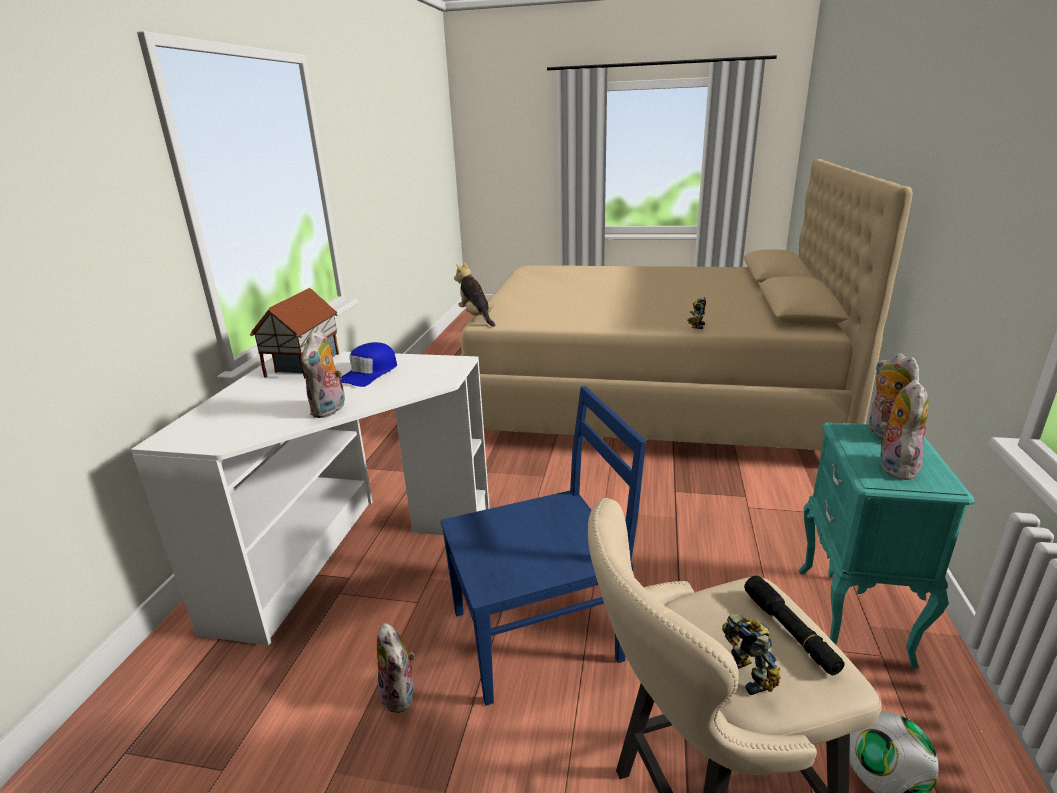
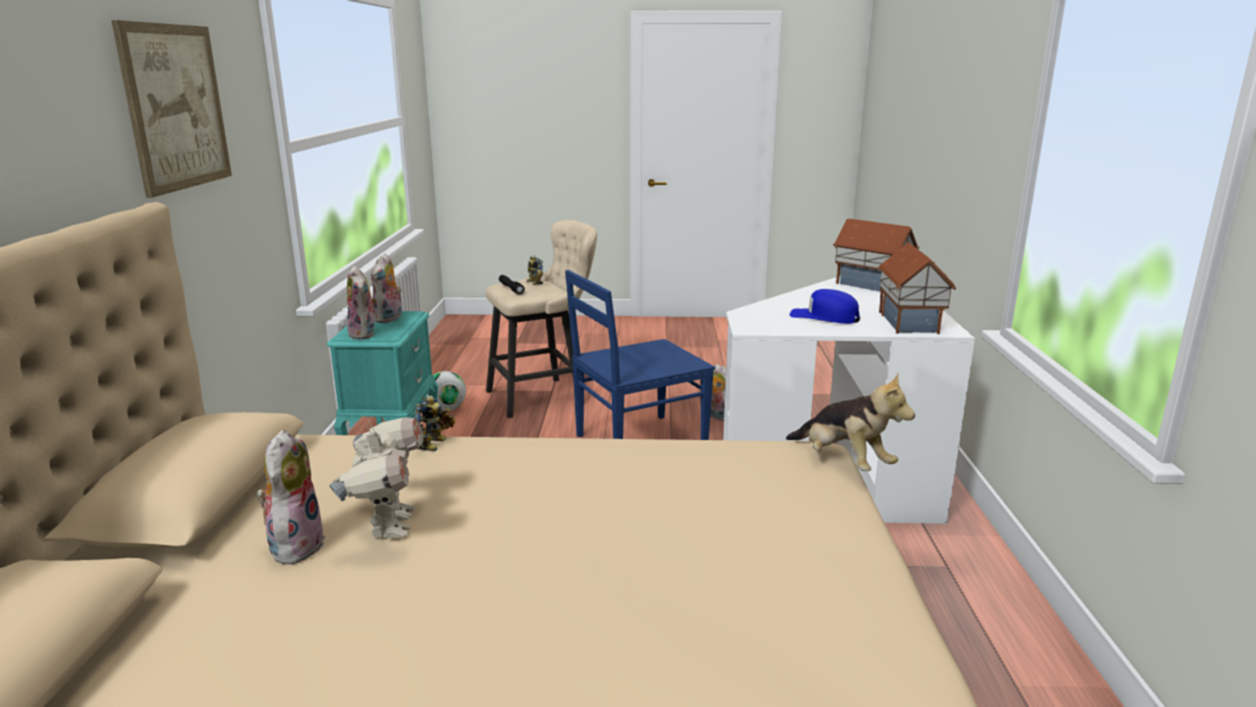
camera: 170 degrees right, 5 degrees down
plush toy [301,328,345,418] -> plush toy moved to [257,430,326,565]
blue cap [341,342,397,387] -> blue cap turned 75 degrees counterclockwise [790,289,860,324]
none -> picture [111,20,232,198]
none -> toy robot [329,418,423,538]
none -> toy house [833,219,919,292]

